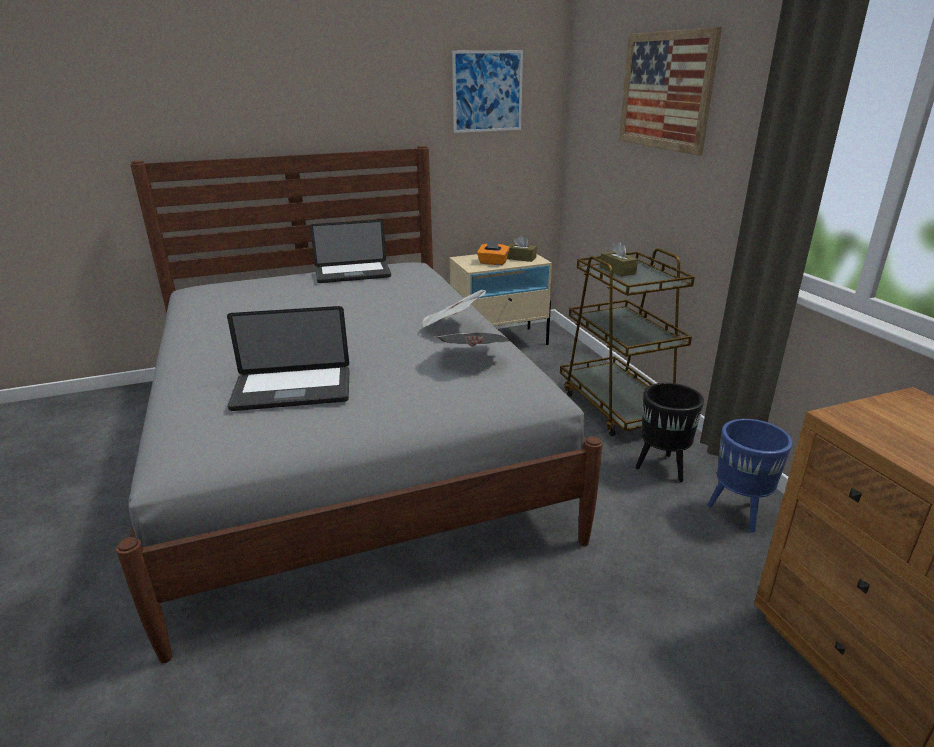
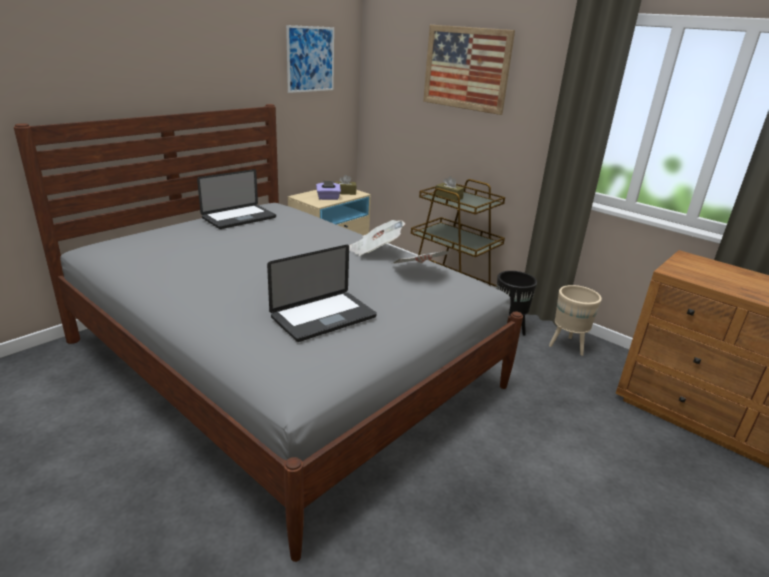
camera: 30 degrees left, 0 degrees up
orange tissue box [477,241,510,265] -> purple tissue box [316,181,341,200]
blue planter [707,419,793,533] -> beige planter [549,285,602,356]

